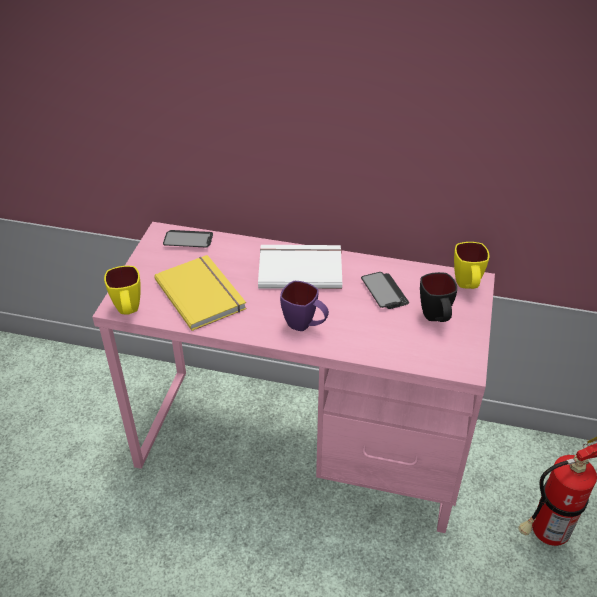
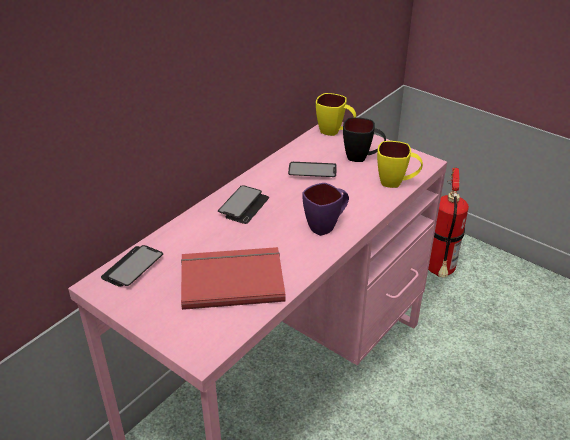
camera: 65 degrees left, 5 degrees down
yellow mug [104,266,141,315] -> yellow mug moved to [377,141,423,188]
yellow book [154,255,247,331] -> red book [181,247,286,310]
white book [258,245,342,289] -> phone [218,185,269,224]

